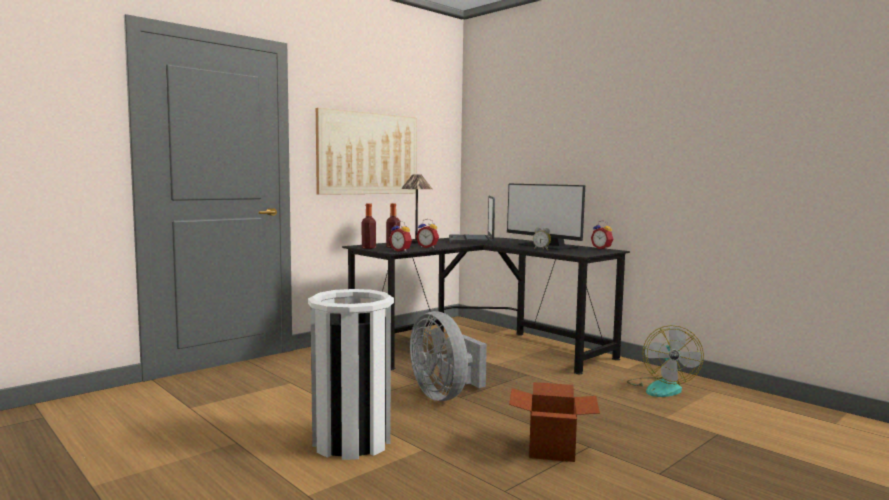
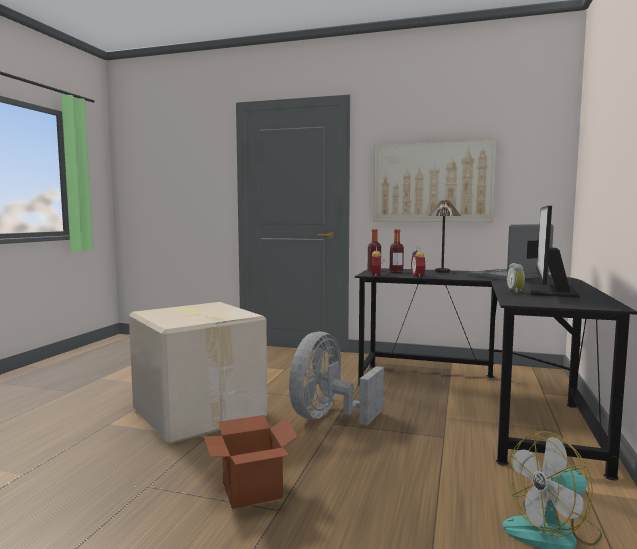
camera: 60 degrees right, 0 degrees up
white trash can [308,289,394,460] -> cardboard box [129,302,268,444]
alarm clock [591,220,613,250] -> none

